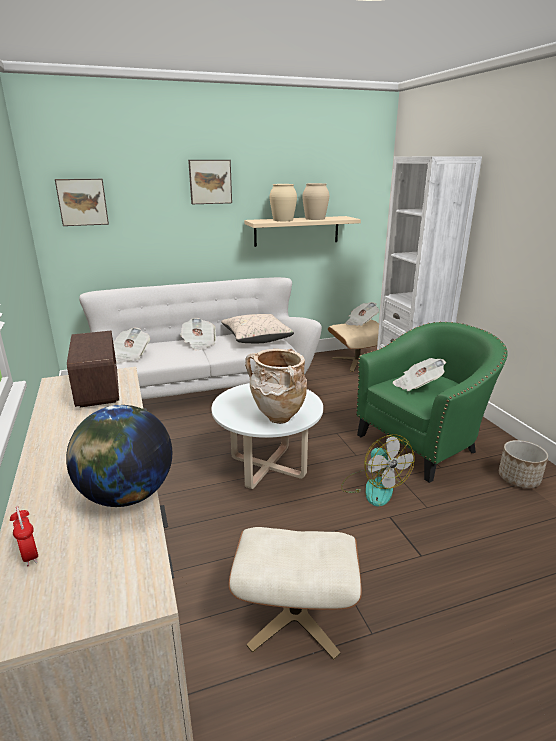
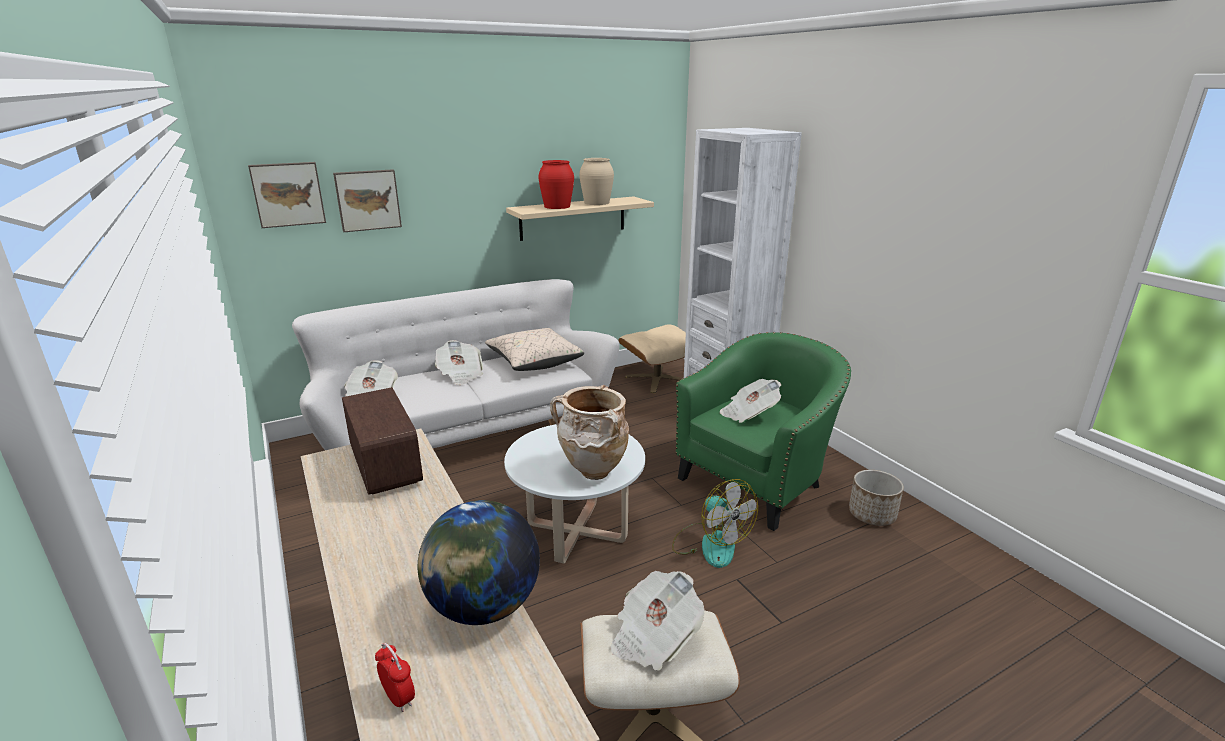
camera: 10 degrees left, 0 degrees up
picture [188,160,232,204] -> picture moved to [333,169,402,232]
beige vase [270,184,297,221] -> red vase [539,160,574,209]
newspaper [345,302,379,326] -> newspaper moved to [610,571,704,670]

